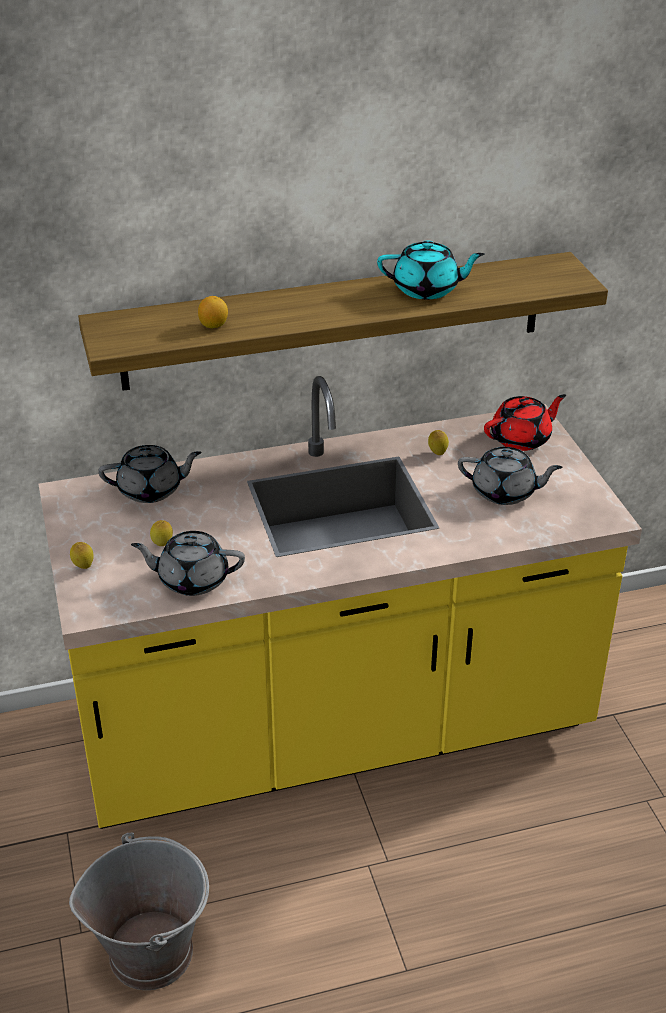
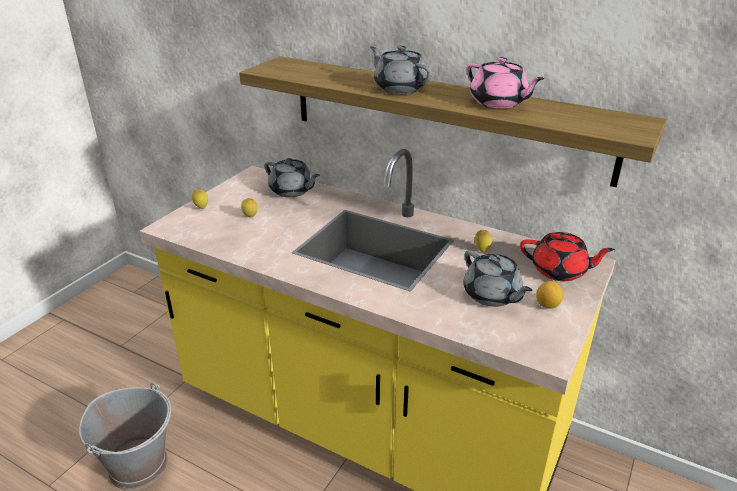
camera: 45 degrees right, 5 degrees down
grey teapot [131,531,245,596] -> grey teapot moved to [370,45,432,94]
lemon [198,296,228,328] -> lemon moved to [536,281,563,309]
turquoise teapot [377,240,484,299] -> pink teapot [466,57,545,109]

